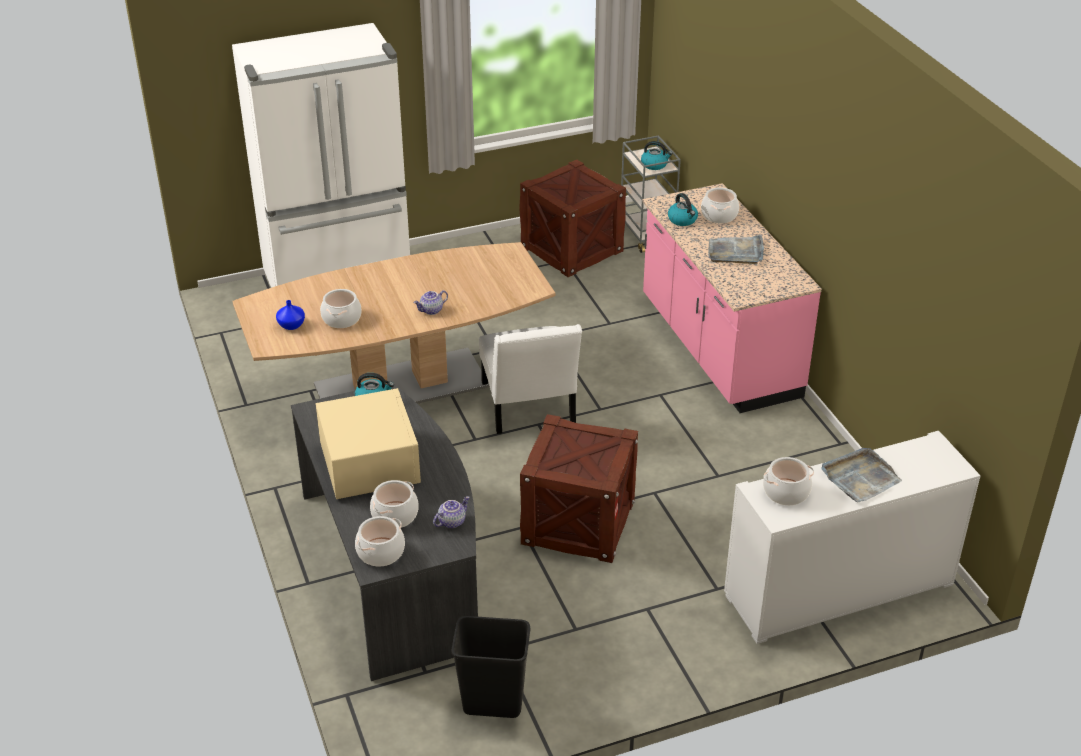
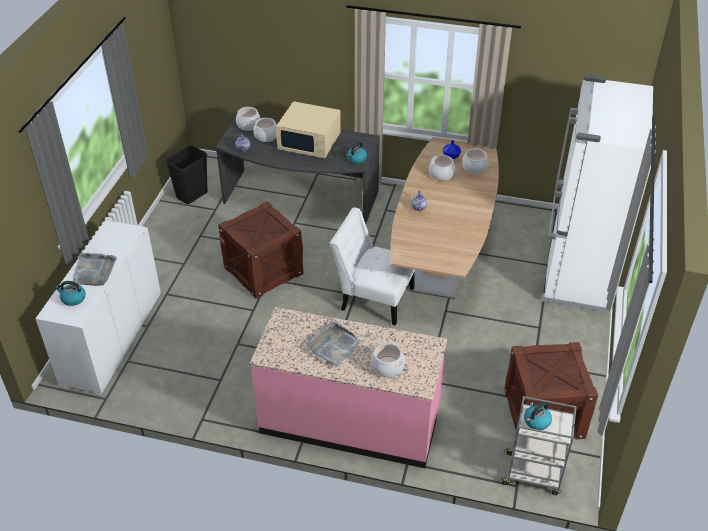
camera: 125 degrees right, 5 degrees up
kettle [668,193,698,226] -> kettle moved to [55,281,86,306]
cooking pot [763,457,814,506] -> cooking pot moved to [462,148,489,174]

